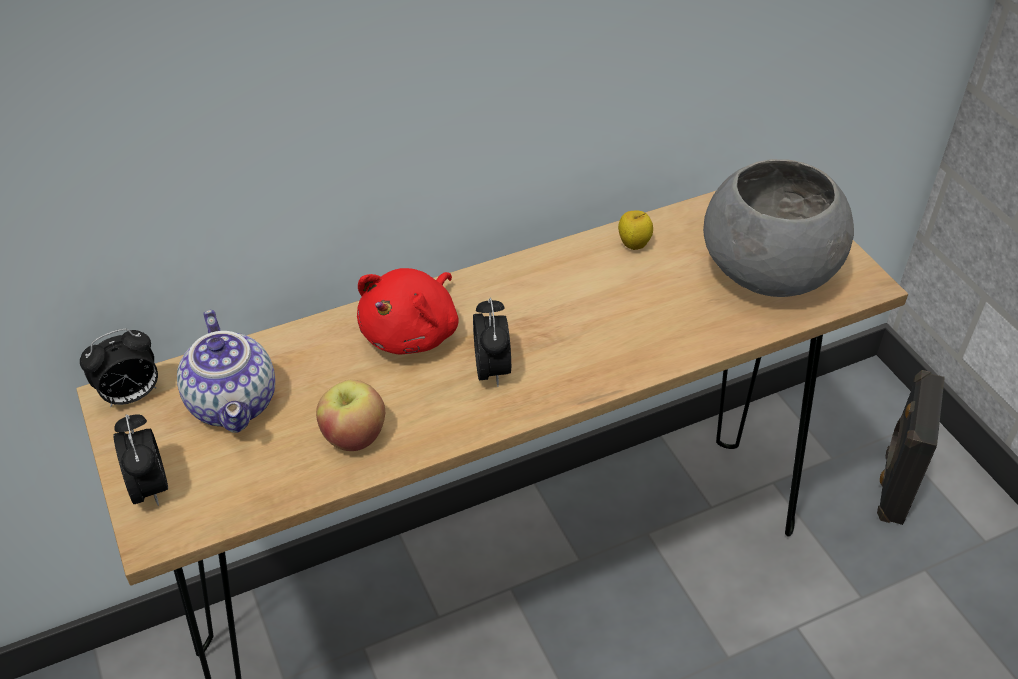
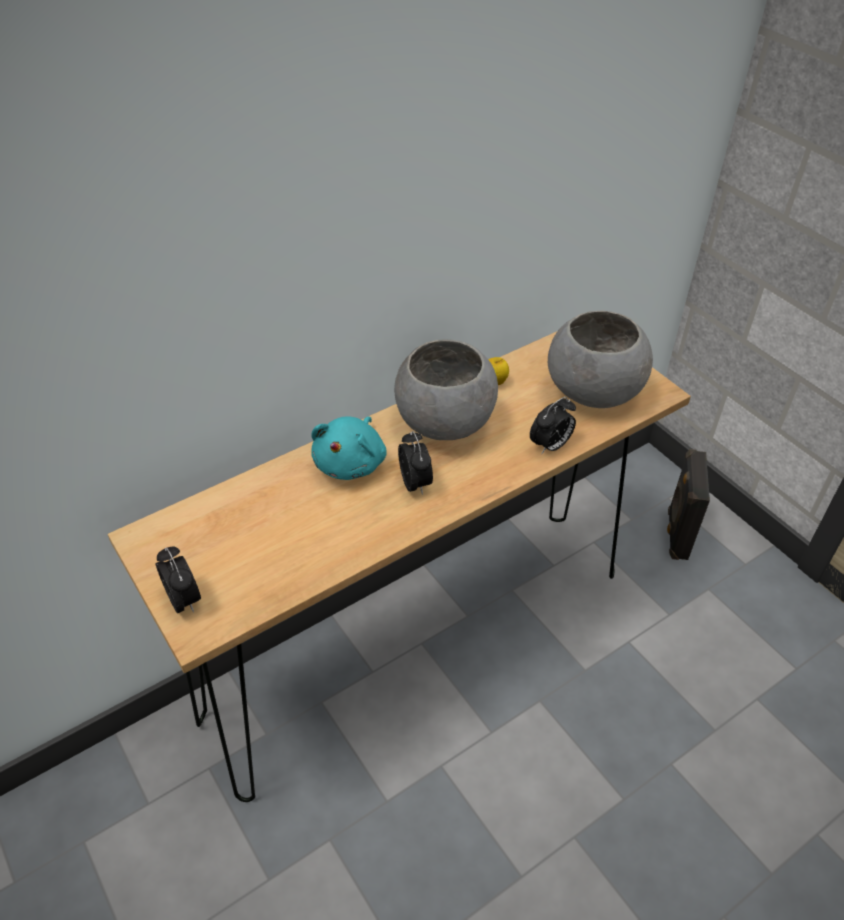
camera: 10 degrees left, 0 degrees up
alarm clock [80,329,158,407] -> alarm clock moved to [530,397,576,455]
teapot [177,310,275,432] -> none
apple [316,380,385,451] -> none
red plush toy [357,268,458,354] -> turquoise plush toy [311,416,387,480]
none -> grey bowl [394,339,498,440]

